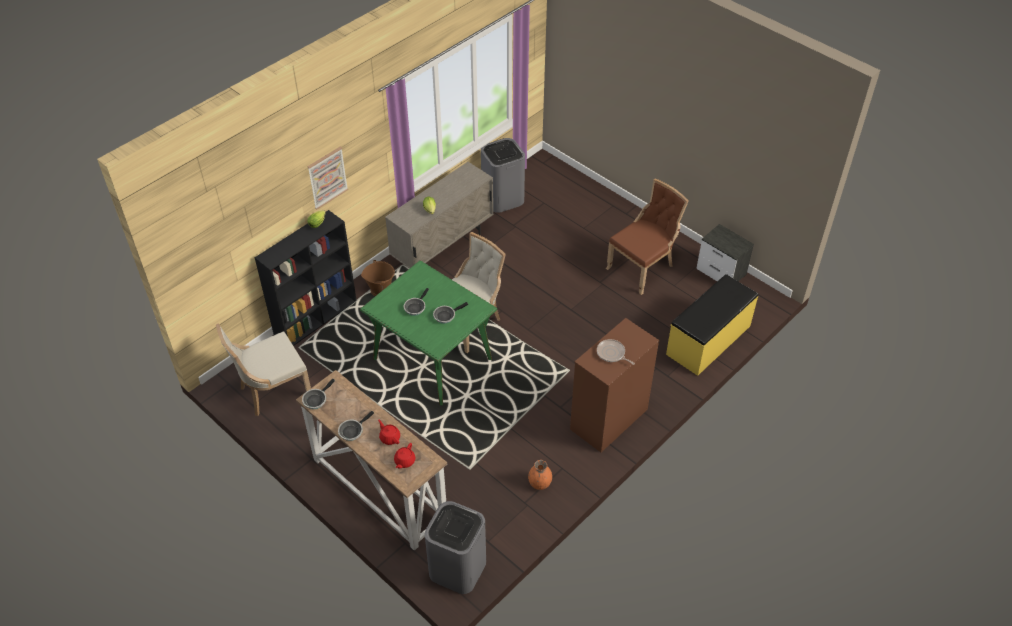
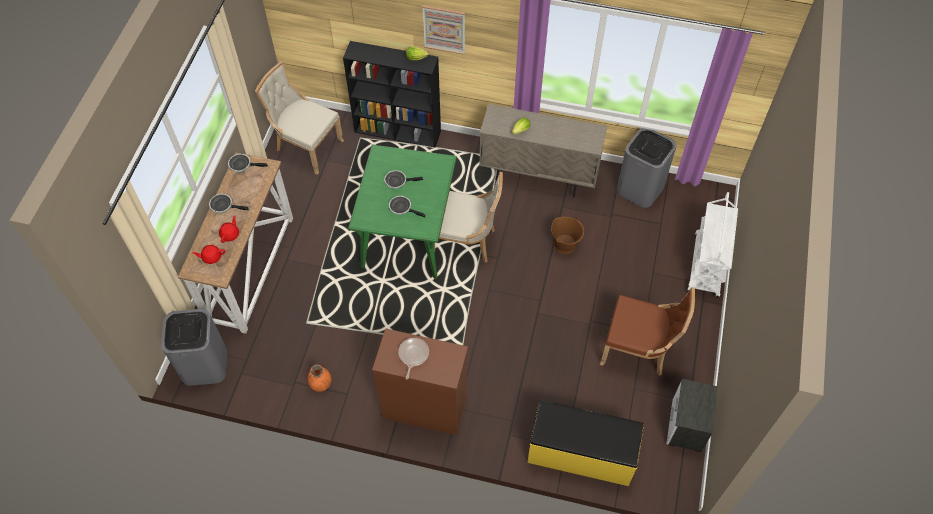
camera: 60 degrees right, 10 degrees up
brown bucket [361,260,395,296] -> brown bucket moved to [551,217,584,254]
none -> white cart [687,192,738,298]

